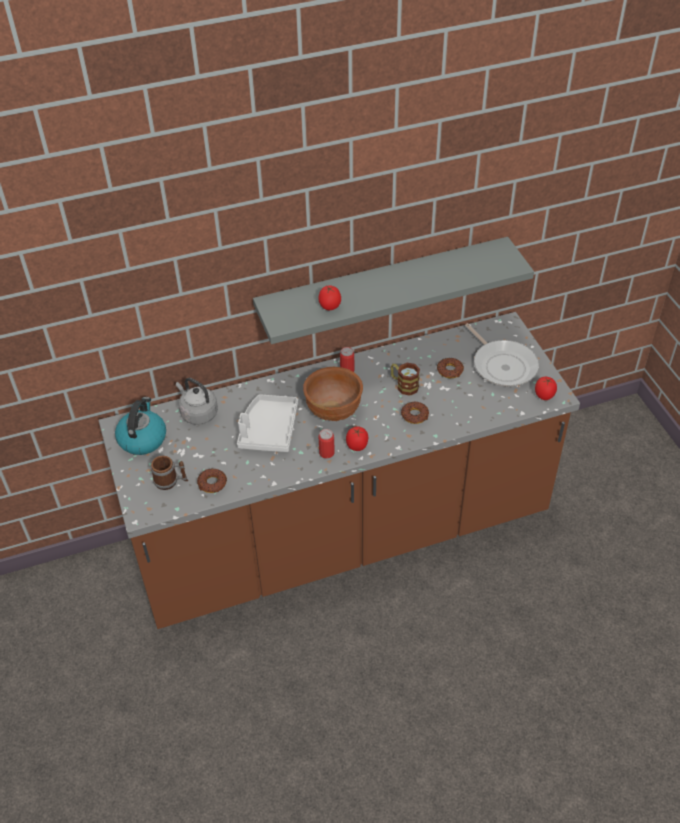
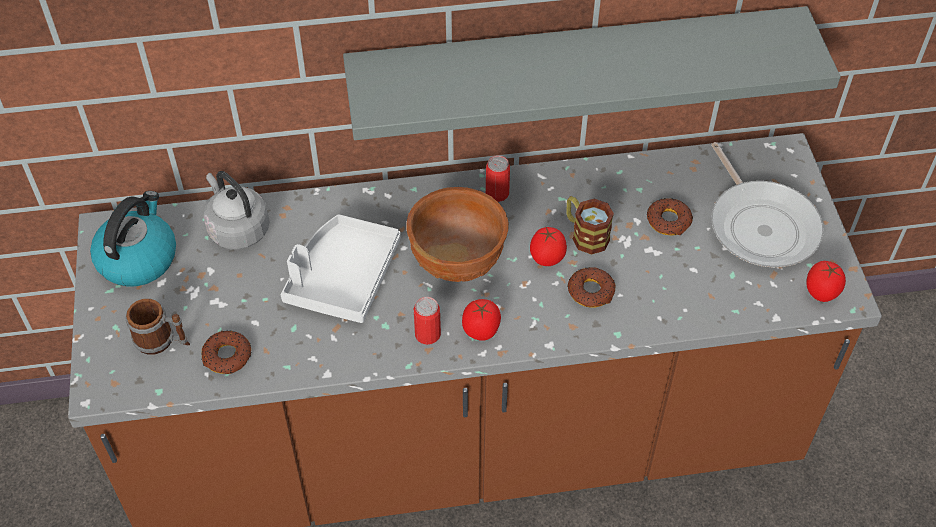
camera: 10 degrees right, 5 degrees up
tomato [318,285,341,310] -> tomato moved to [530,227,567,266]

